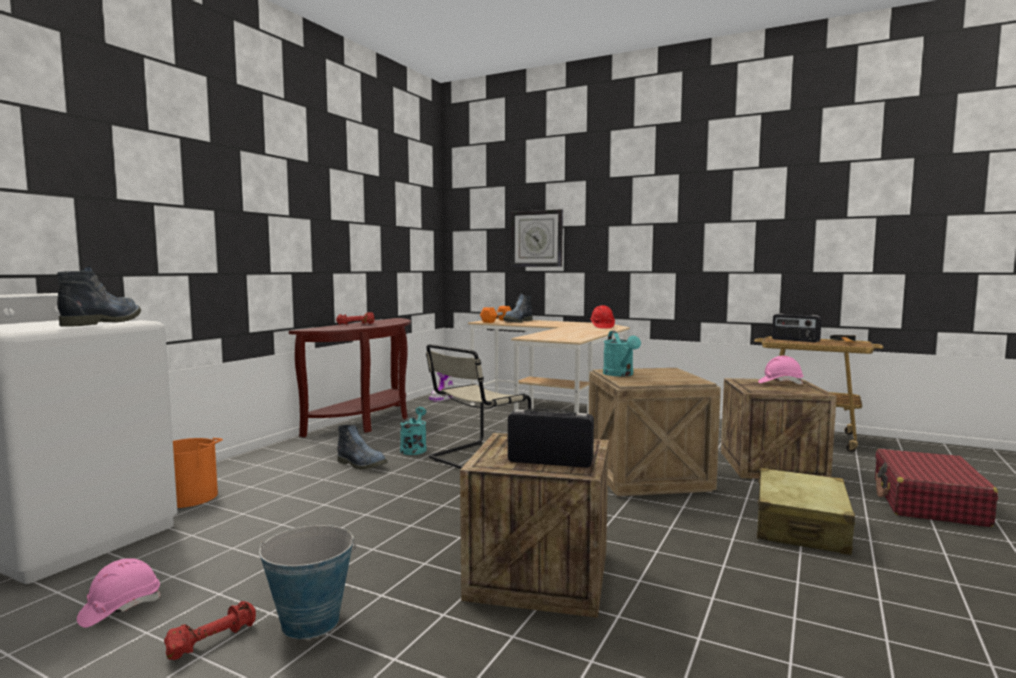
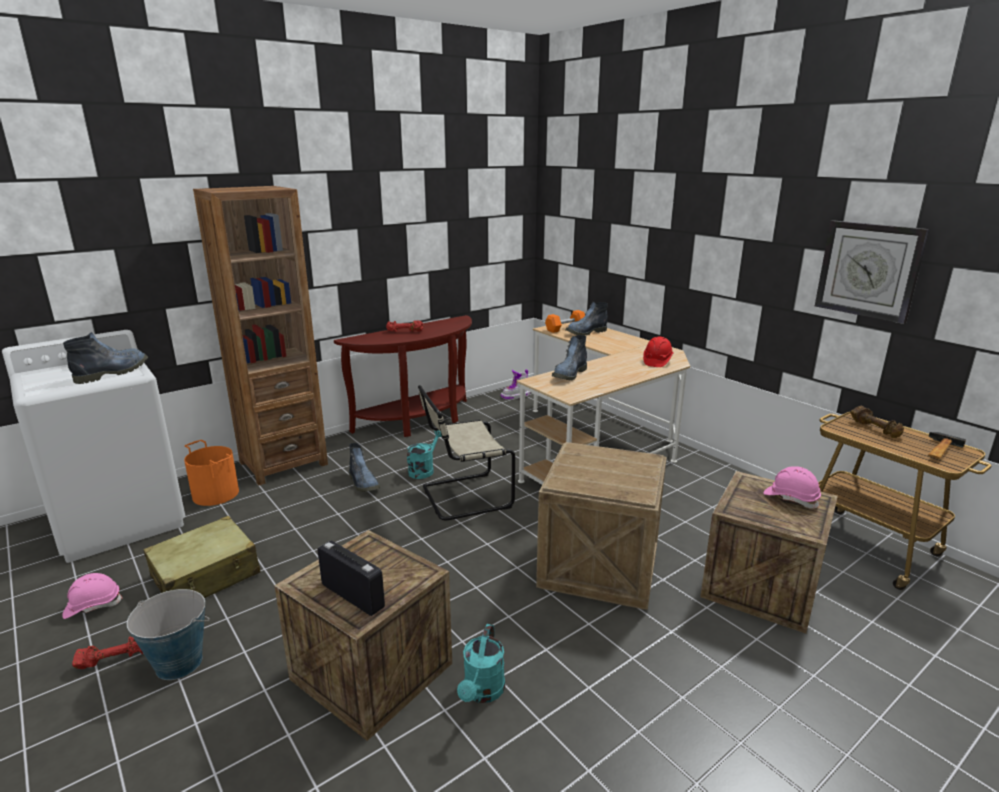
camera: 25 degrees right, 15 degrees up
wall clock [511,209,563,267] -> wall clock moved to [815,220,929,324]
turquoise watering can [603,331,641,376] -> turquoise watering can moved to [457,624,505,703]
beige suitcase [757,468,856,555] -> beige suitcase moved to [143,516,260,598]
radio [772,313,822,342] -> brown dumbbell [850,406,904,438]
red suitcase [875,449,998,527] -> none
none -> brown bookcase [193,186,328,485]
none -> boot [552,335,587,380]

